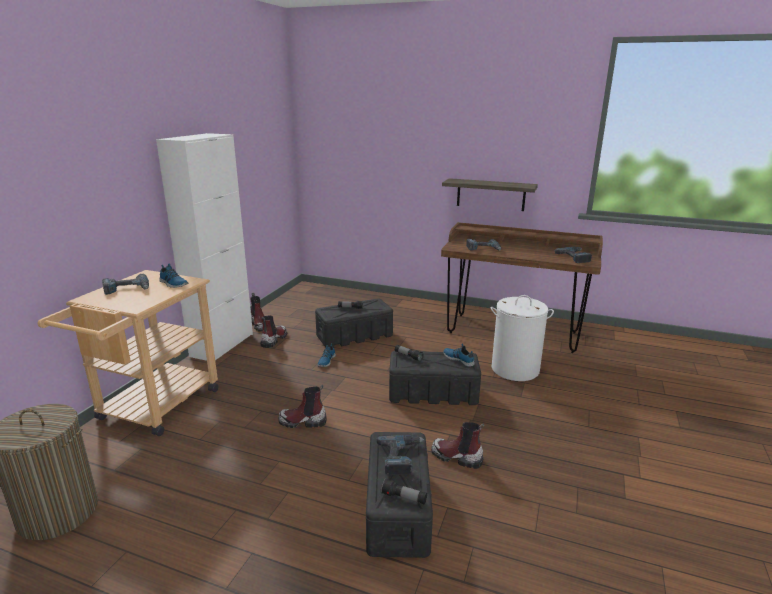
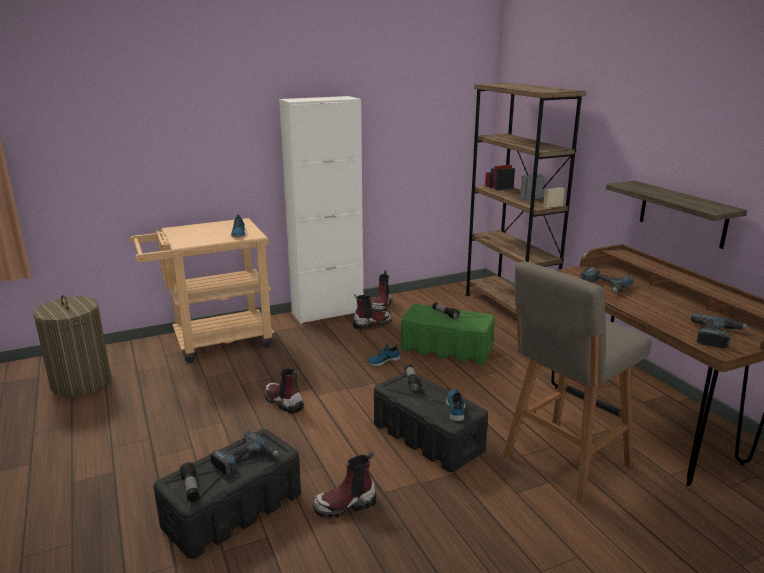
camera: 45 degrees right, 0 degrees up
power drill [102,274,149,295] -> none
black storage box [315,298,393,348] -> green storage box [401,304,495,364]
boot [431,422,485,469] -> boot turned 90 degrees counterclockwise [313,451,377,518]
white laundry basket [491,295,554,381] -> grey stool [503,261,652,504]
none -> brown bookcase [465,83,586,314]

